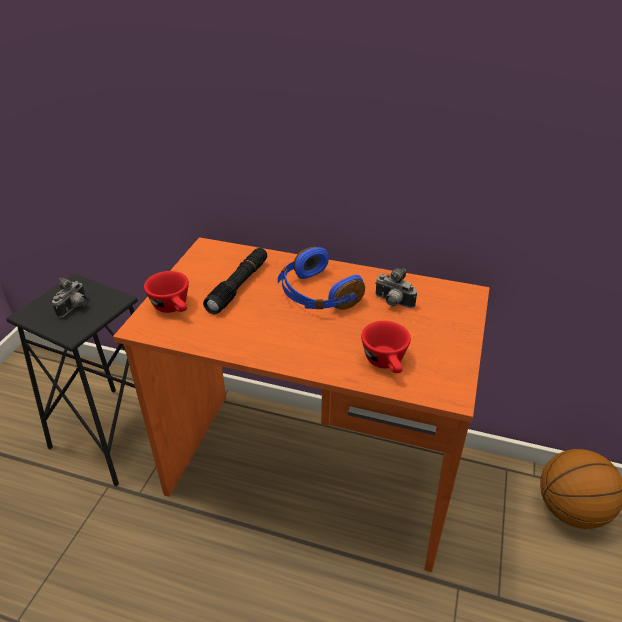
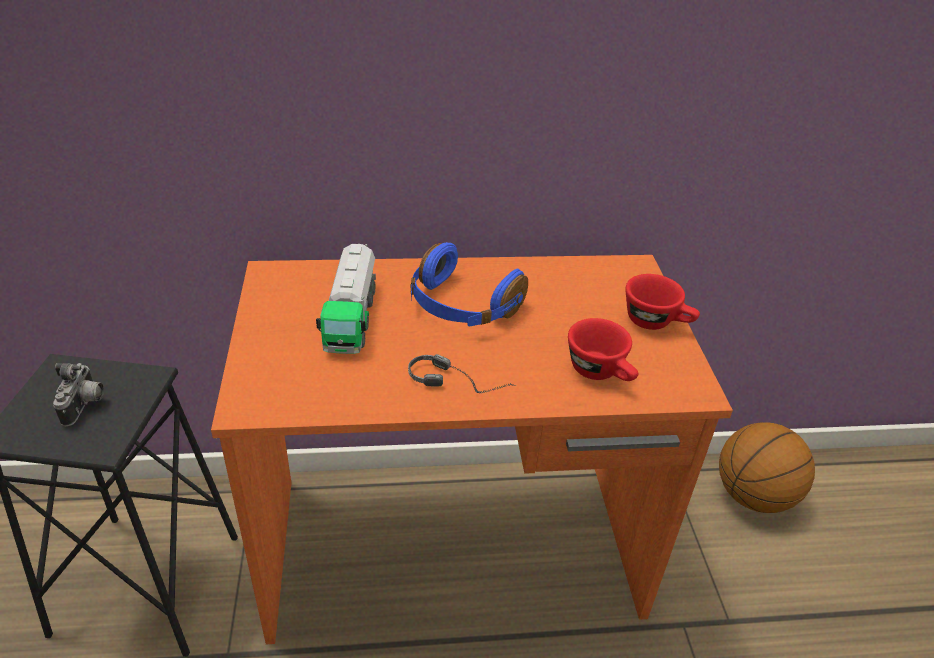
camera: 25 degrees left, 0 degrees up
red cup [144,271,189,313] -> red cup moved to [625,274,700,330]
black flashlight [203,248,267,315] -> toy truck [316,244,376,354]
camera [375,268,417,308] -> none
none -> headphones [408,354,516,393]

